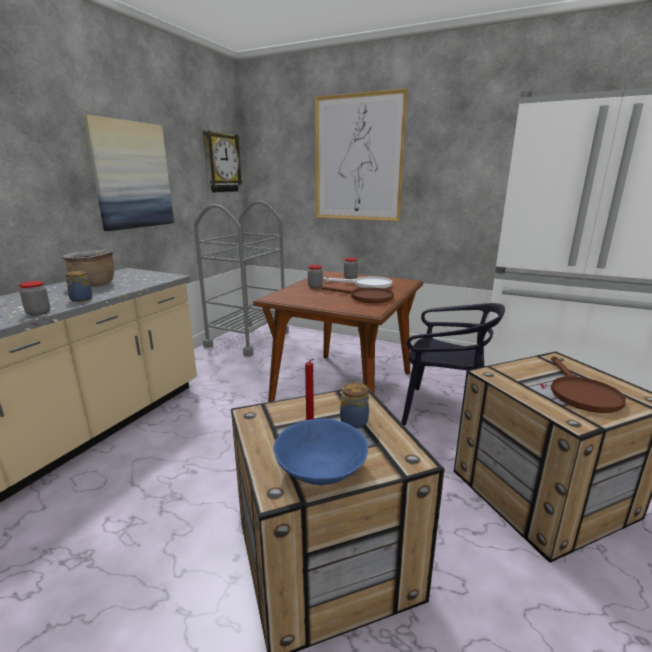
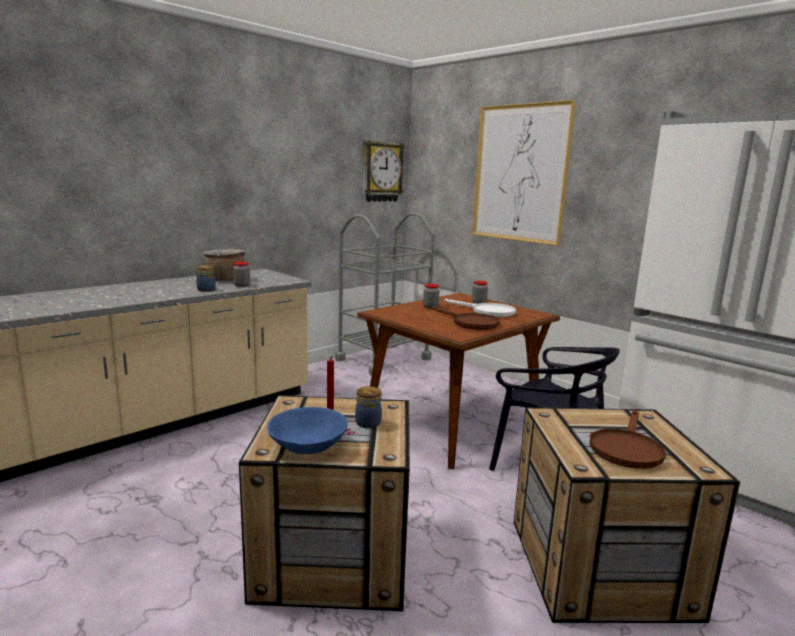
camera: 20 degrees right, 5 degrees down
jar [19,281,50,316] -> jar moved to [233,262,250,287]
picture [83,115,174,231] -> none

